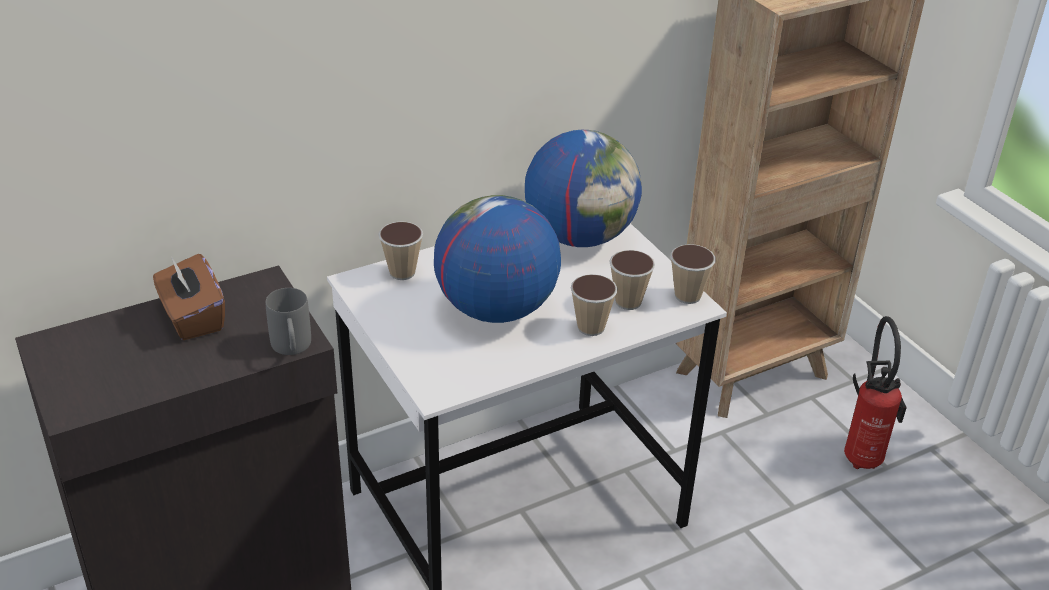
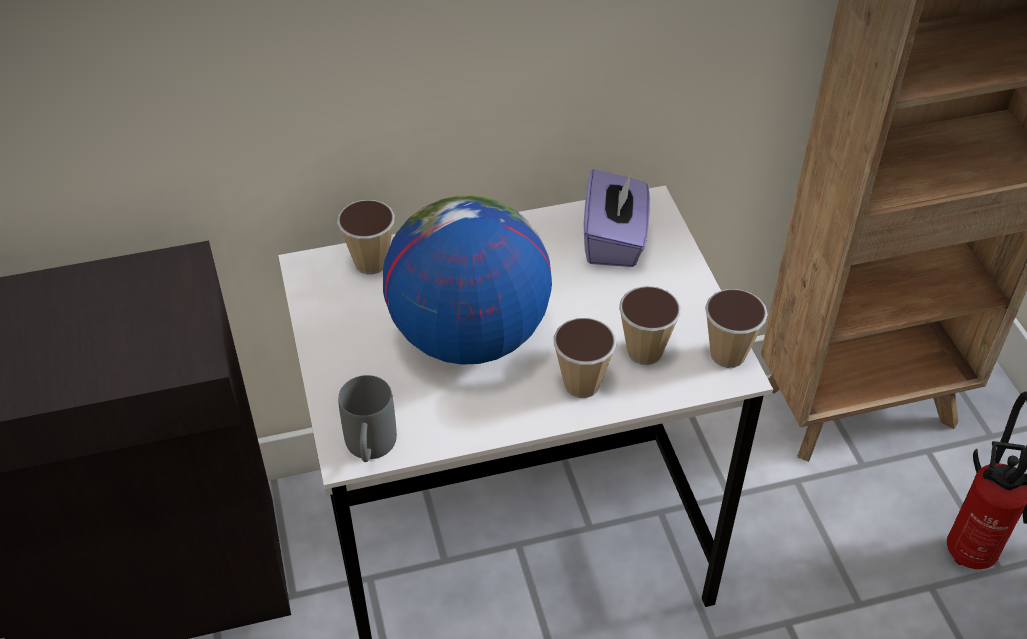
camera: 15 degrees right, 10 degrees up
brown tissue box [153,254,225,340] -> none
grey mug [266,288,311,355] -> grey mug moved to [338,375,397,462]
globe [525,130,642,247] -> purple tissue box [584,169,650,267]

